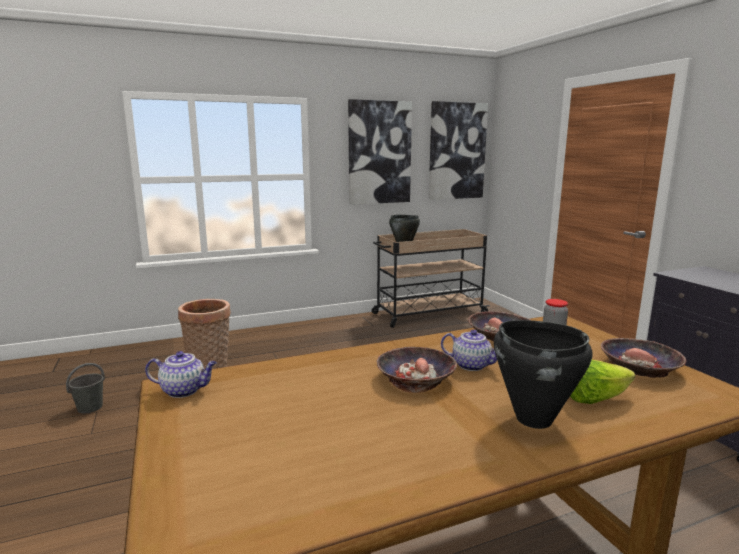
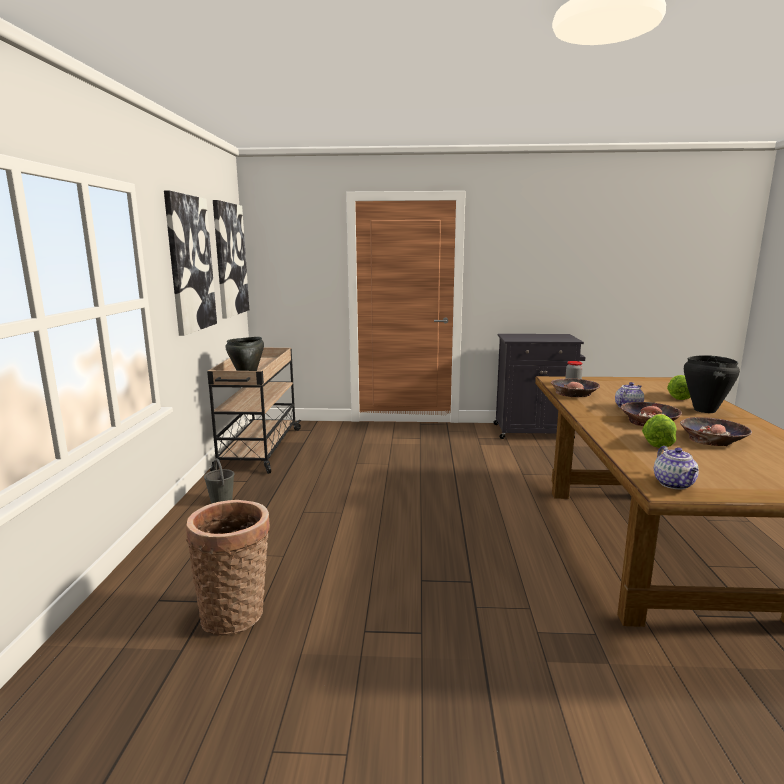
camera: 65 degrees left, 0 degrees up
grey bucket [66,363,105,413] -> grey bucket moved to [204,458,235,504]
teapot [145,351,217,398] -> teapot turned 150 degrees clockwise [654,446,699,489]
bowl [601,338,686,378] -> bowl moved to [680,417,752,446]
none -> lettuce [642,414,677,448]

